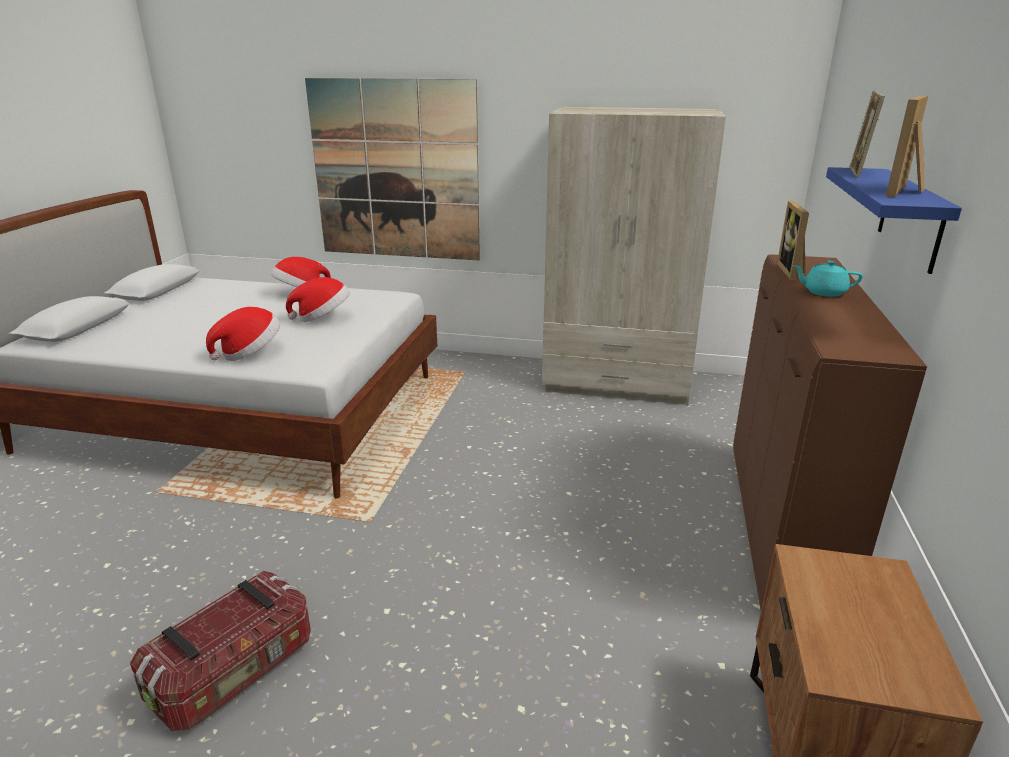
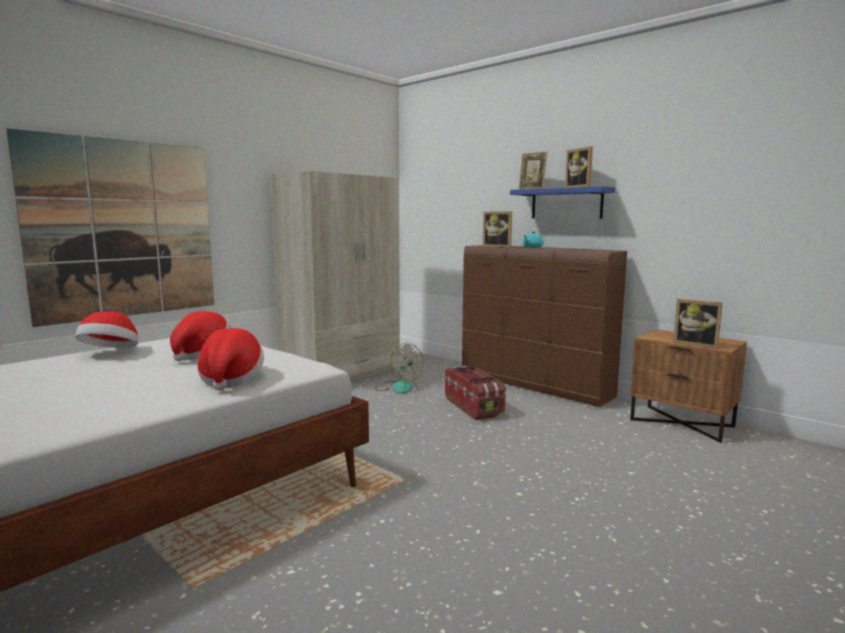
camera: 60 degrees left, 15 degrees down
storage box [130,571,311,731] -> storage box moved to [445,366,506,420]
none -> fan [375,343,424,394]
none -> picture frame [673,299,723,349]

